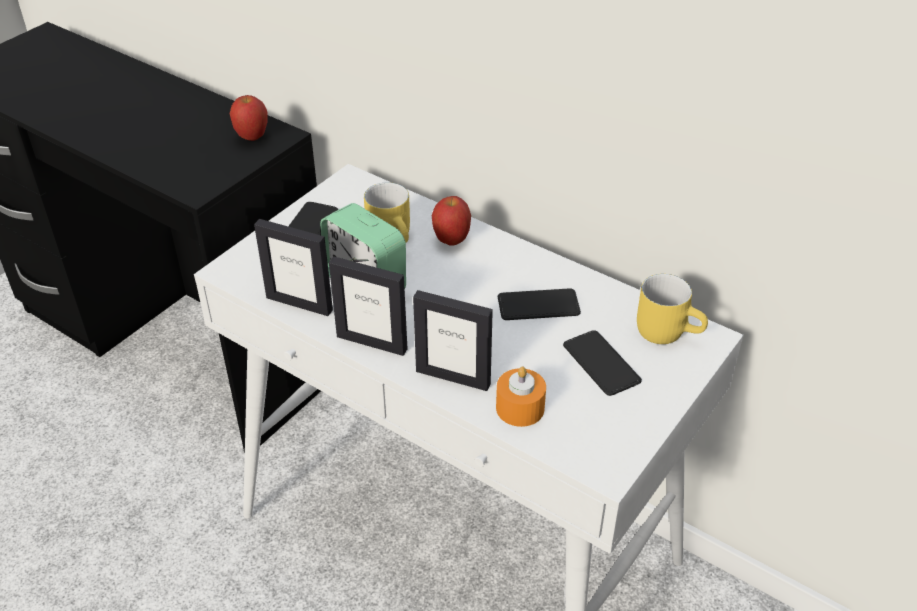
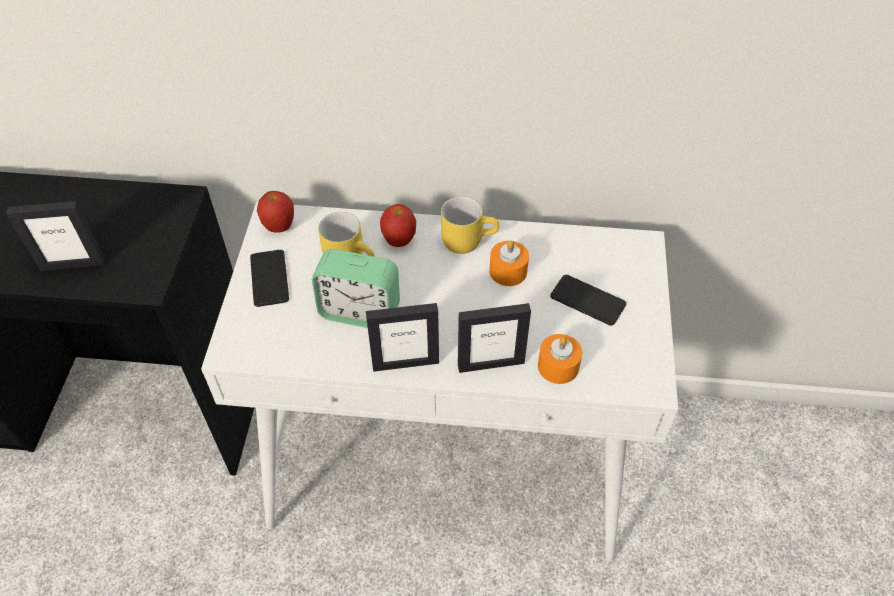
camera: 30 degrees left, 10 degrees up
apple [230,95,268,141] -> apple moved to [257,191,294,233]
picture frame [254,219,333,316] -> picture frame moved to [6,201,105,271]
phone [498,288,581,320] -> orange candle [489,240,529,286]
yellow mug [637,274,708,344] -> yellow mug moved to [441,196,499,254]

